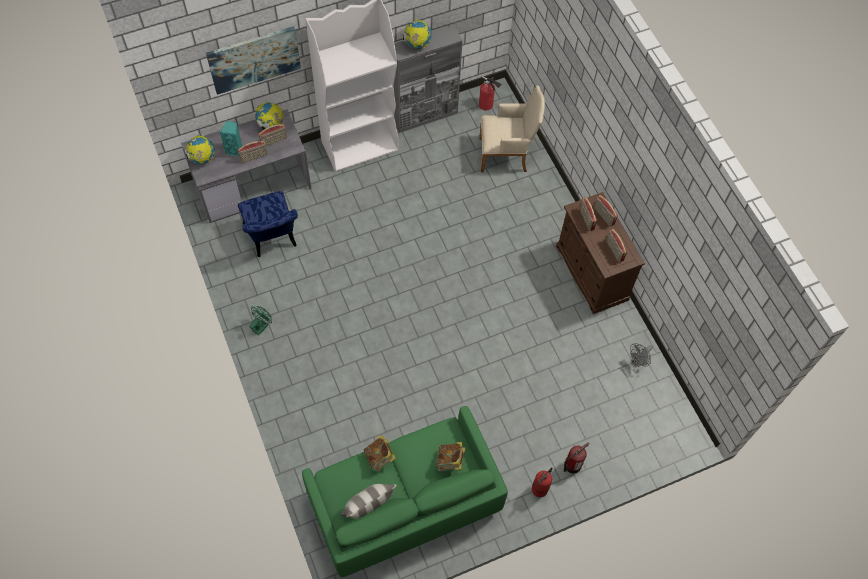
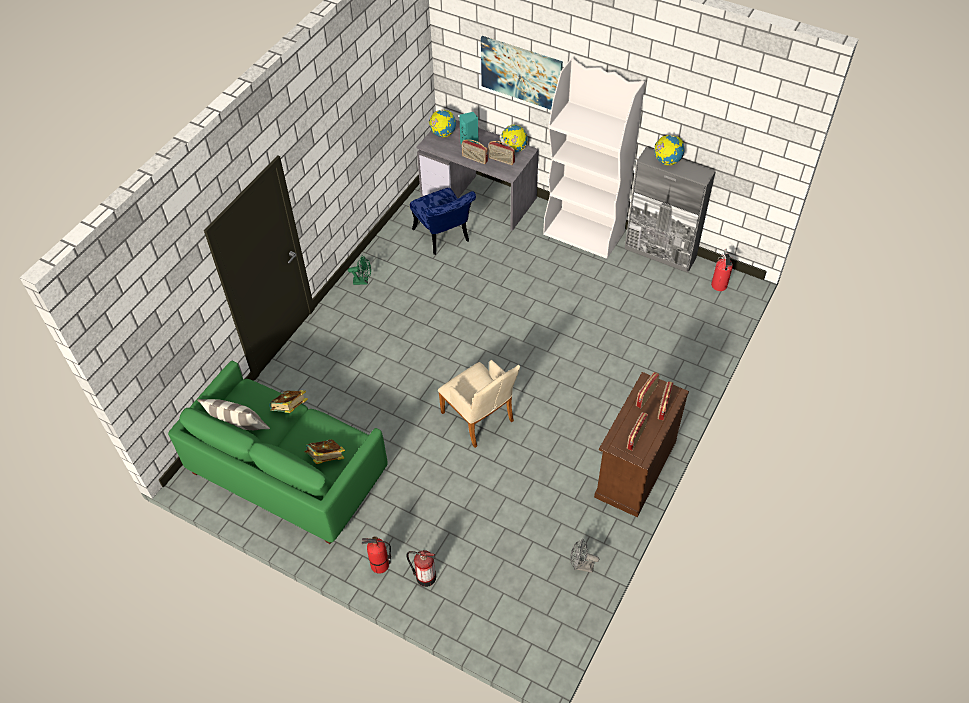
camera: 55 degrees right, 10 degrees down
blue chair [238,191,298,257] -> blue chair turned 60 degrees counterclockwise [410,188,476,255]
beige armchair [479,85,545,172] -> beige armchair moved to [438,360,520,448]

